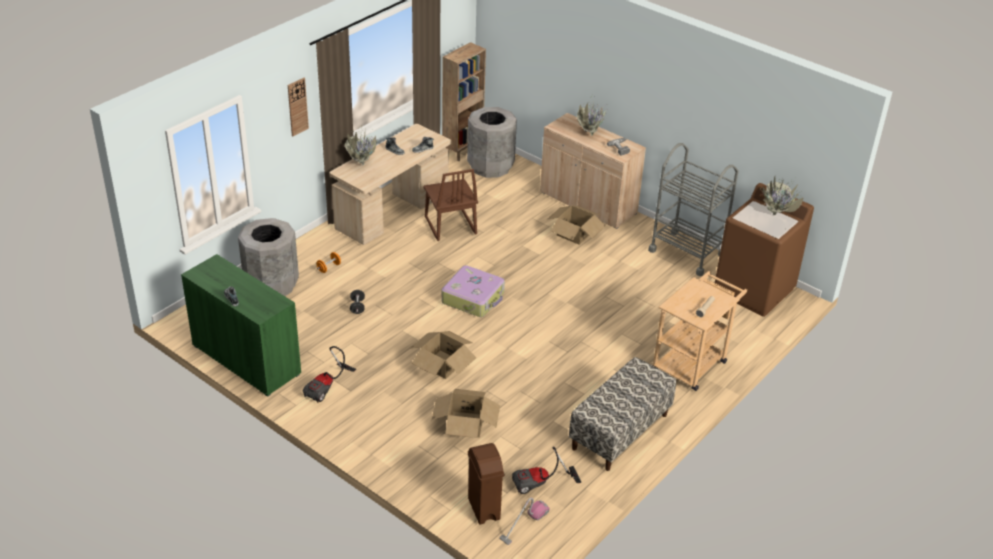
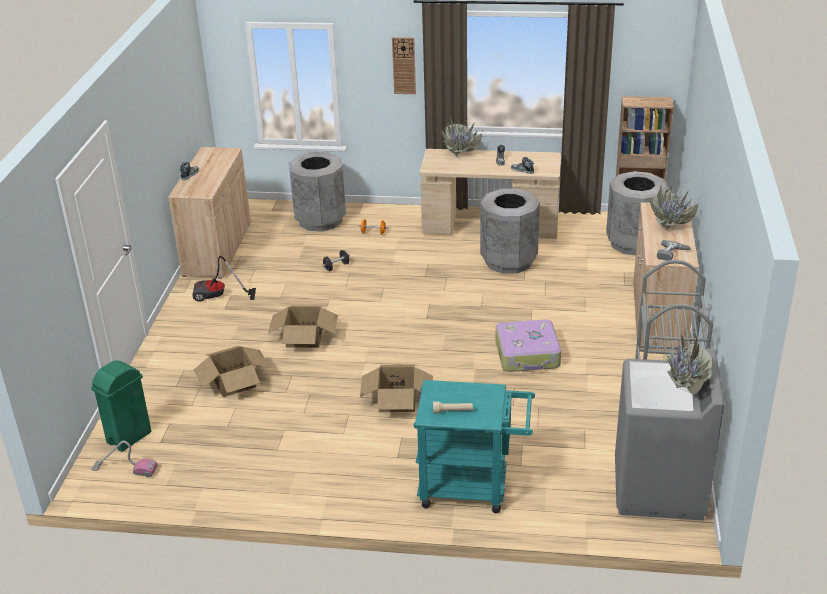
camera: 60 degrees right, 5 degrees down
green cabinet [181,254,301,397] -> beige cabinet [168,147,251,279]
brown chair [423,169,478,241] -> grey trash can [480,188,540,274]
suitcase [442,266,505,317] -> suitcase moved to [496,320,561,372]
brown trash can [468,443,504,524] -> green trash can [91,360,151,452]
vacuum cleaner [512,447,581,494] -> none
cardboard box [546,206,605,245] -> cardboard box moved to [360,365,433,412]
bench [569,357,676,471] -> none
beige cart [653,271,747,391] -> turquoise cart [413,380,535,513]
brown washing machine [715,183,814,317] -> grey washing machine [615,348,724,521]

